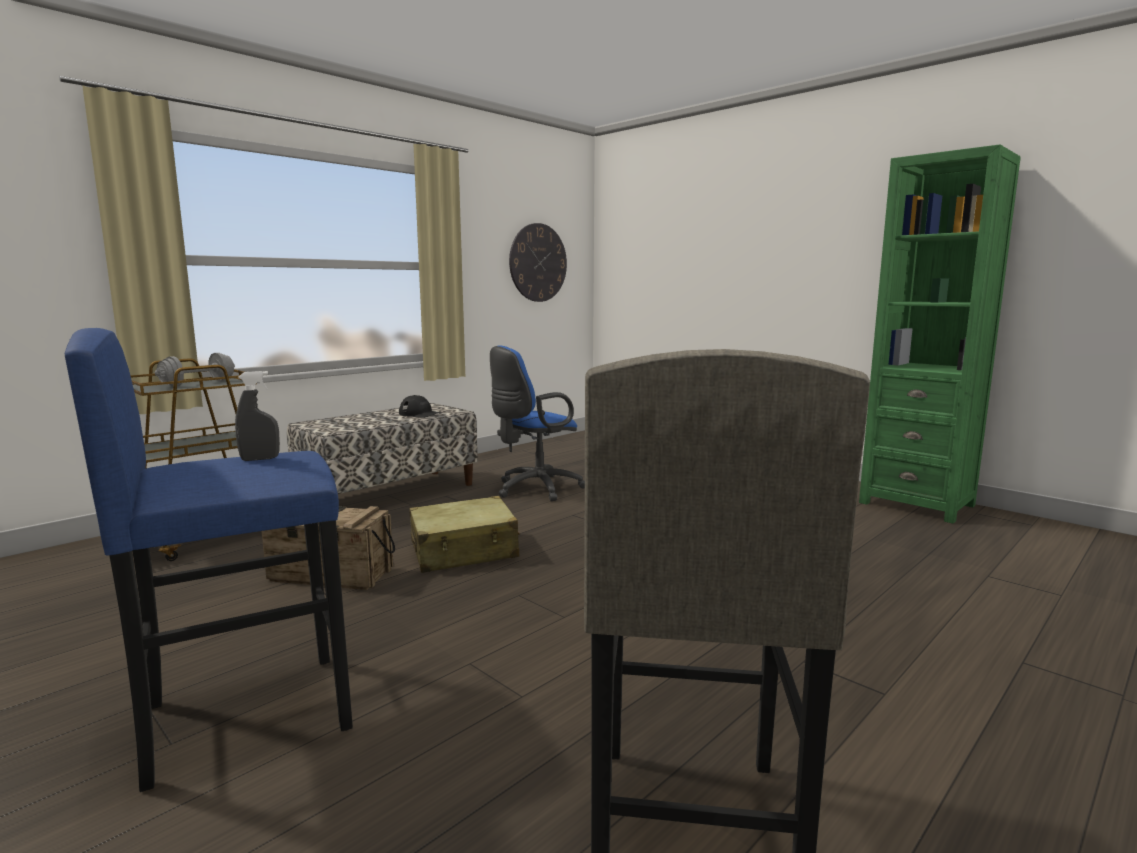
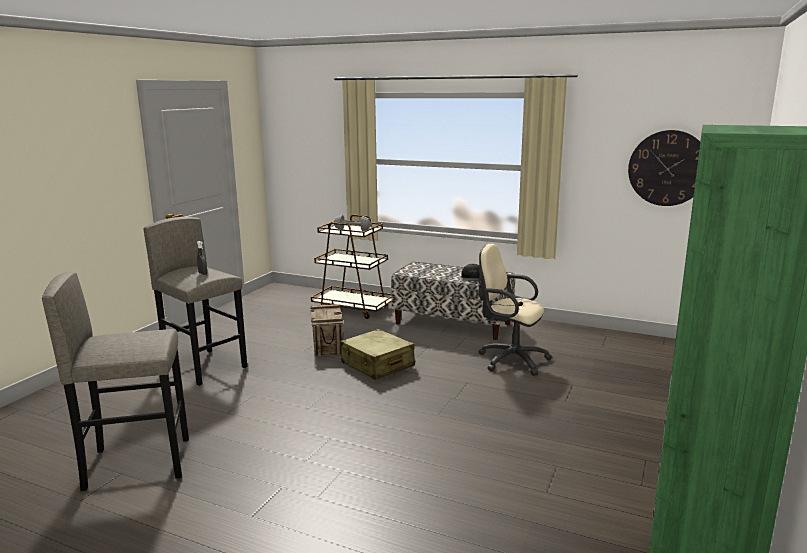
camera: 70 degrees right, 5 degrees up
blue stool [65,328,353,792] -> grey stool [144,217,247,386]
blue office chair [490,345,585,501] -> beige office chair [478,244,552,376]

